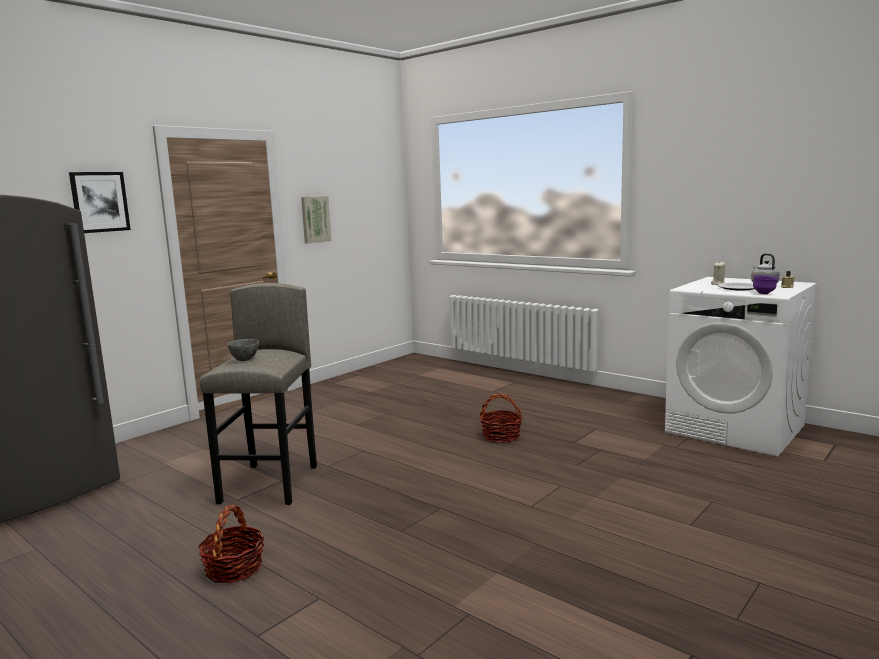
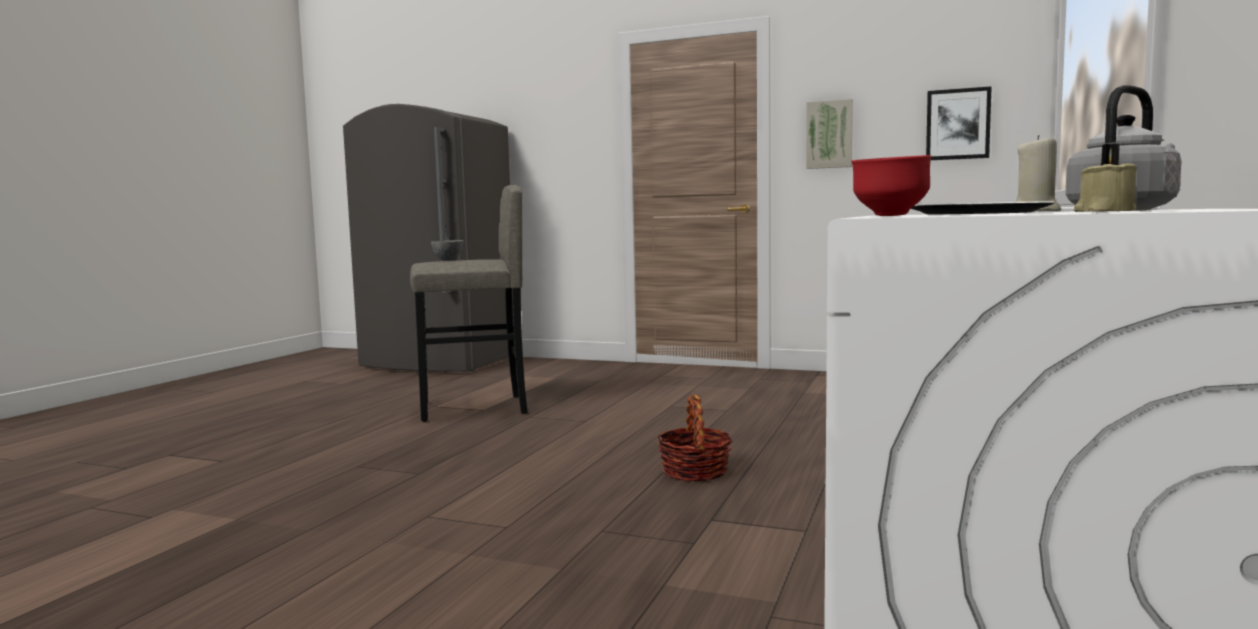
camera: 70 degrees right, 5 degrees down
picture [69,172,131,233] -> picture moved to [926,86,992,160]
basket [198,505,265,583] -> none
purple bowl [753,275,778,294] -> red bowl [851,155,932,216]

